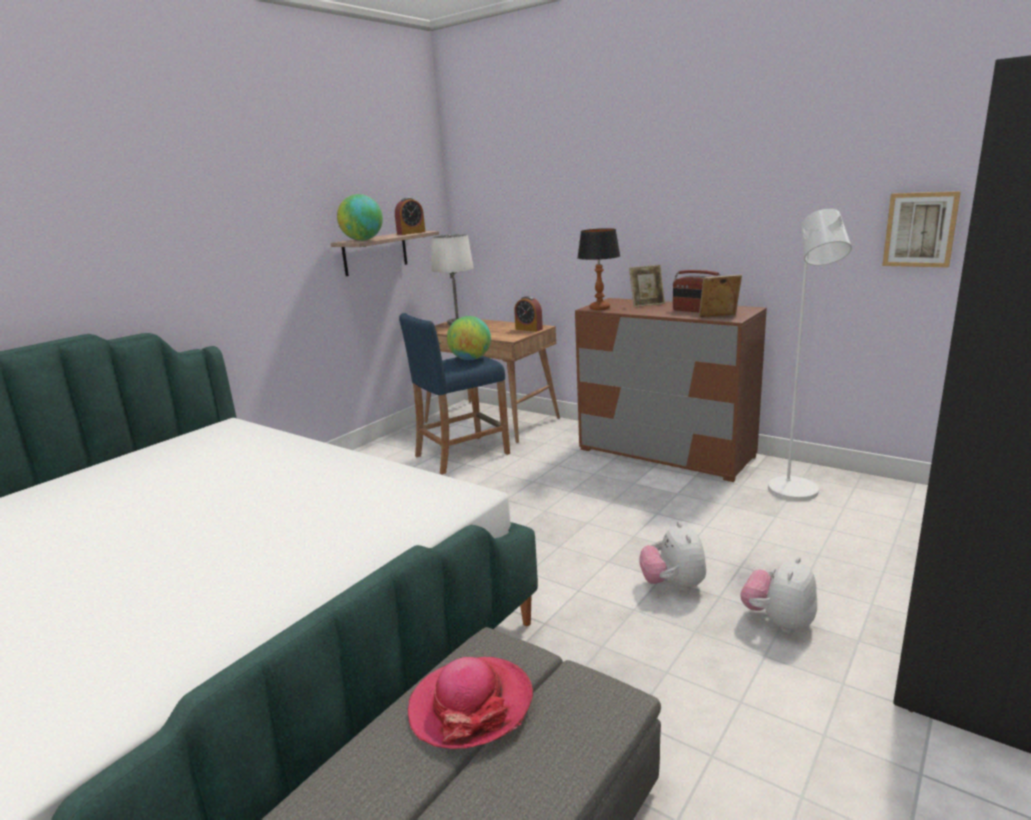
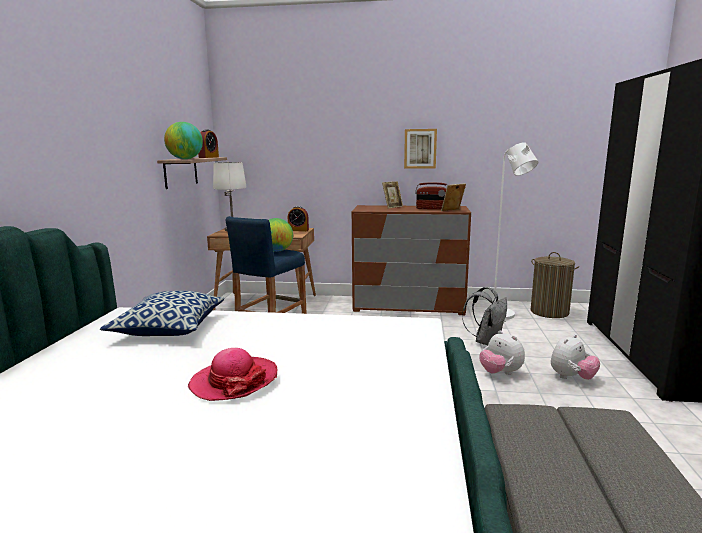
camera: 30 degrees left, 5 degrees down
hat [408,657,533,749] -> hat moved to [188,348,278,401]
table lamp [577,228,620,310] -> none
plush toy [741,557,817,633] -> plush toy turned 135 degrees counterclockwise [551,334,600,380]
picture [882,191,961,268] -> picture moved to [404,129,437,169]
none -> pillow [100,291,224,336]
none -> grey backpack [462,287,507,346]
none -> laundry basket [531,252,579,318]

